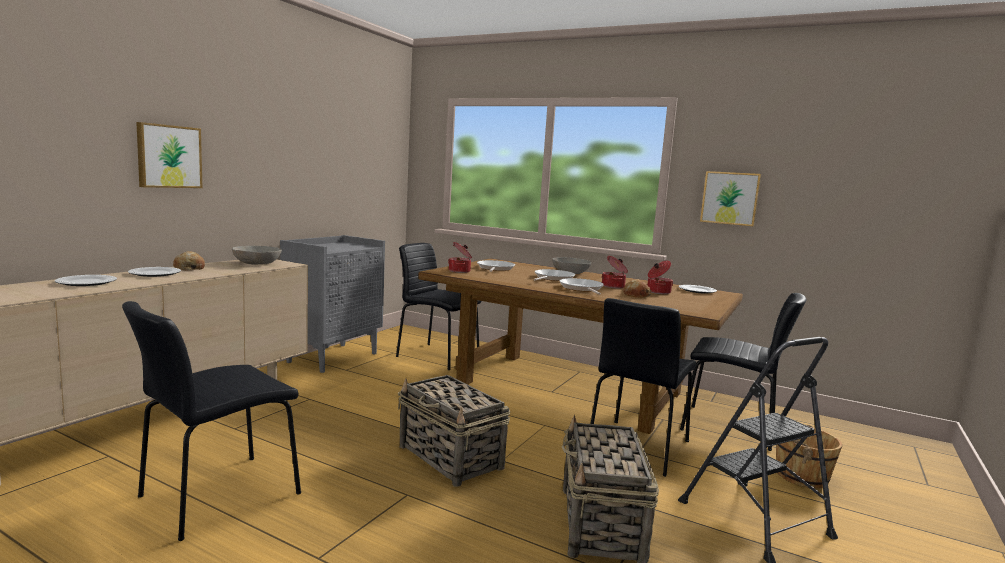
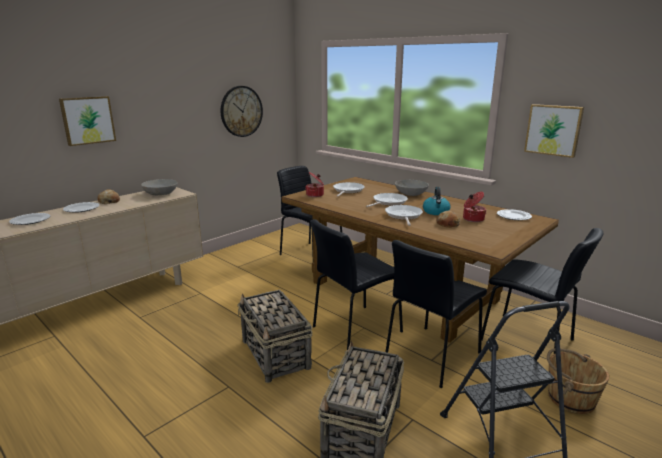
camera: 15 degrees right, 10 degrees up
black chair [122,301,301,541] -> black chair moved to [310,219,403,350]
grey cabinet [280,235,385,373] -> none
cooking pot [601,256,628,289] -> kettle [423,187,450,215]
none -> wall clock [221,86,263,137]

